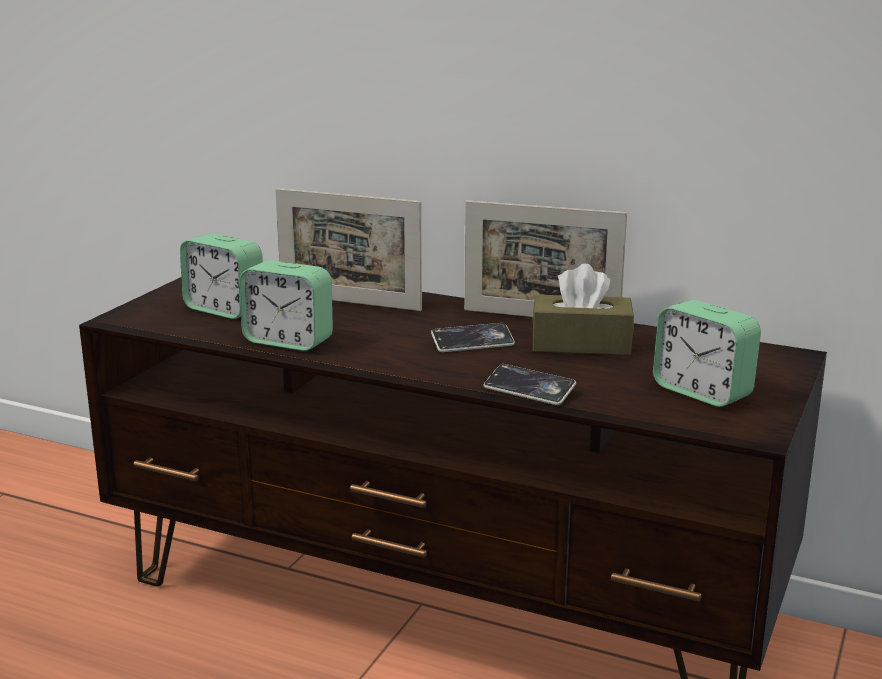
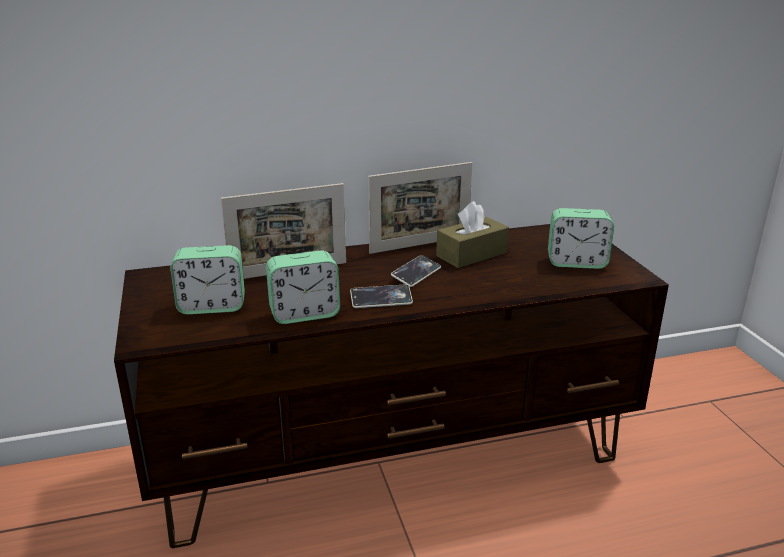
camera: 40 degrees left, 5 degrees up
phone [483,364,576,405] -> phone moved to [350,284,413,308]

